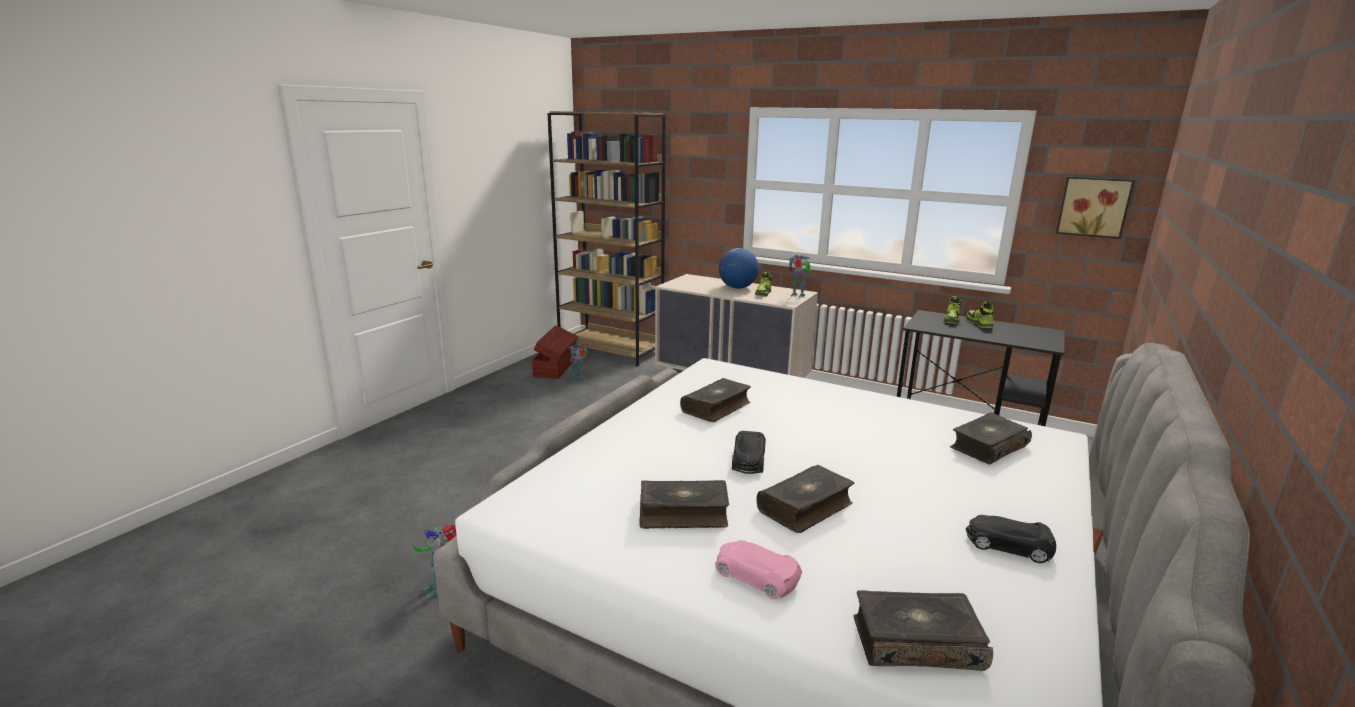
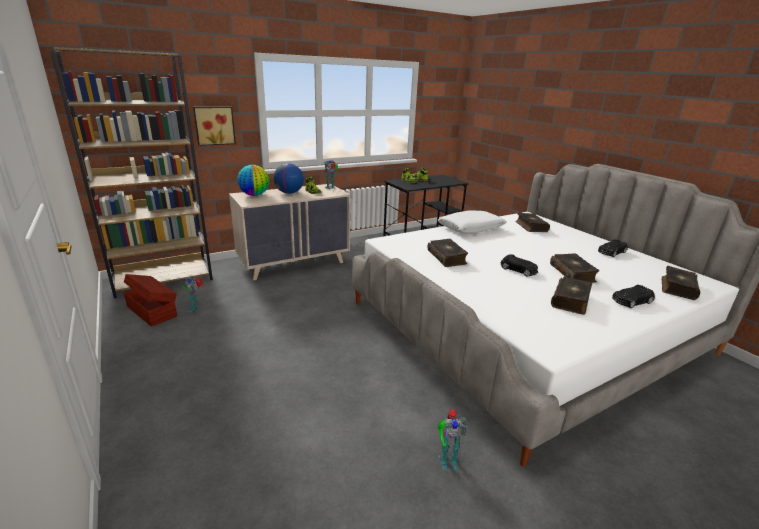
camera: 60 degrees left, 5 degrees up
pink toy car [715,540,802,599] -> black toy car [612,285,655,308]
picture [1056,176,1134,239] -> picture moved to [193,107,236,146]
none -> globe [237,165,269,196]
none -> white pillow [438,210,507,234]

